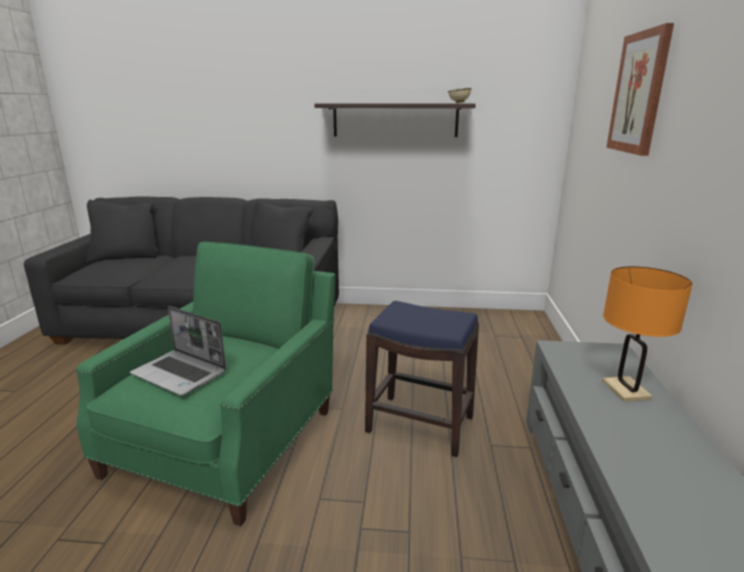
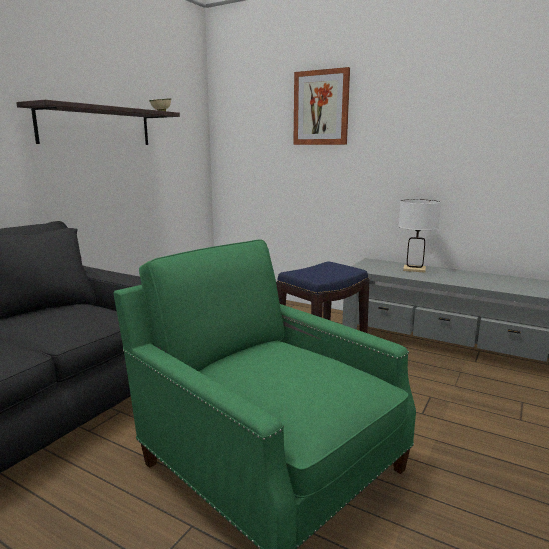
camera: 65 degrees left, 5 degrees down
laptop [130,306,226,396] -> none
orange table lamp [602,266,693,402] -> white table lamp [399,199,441,273]

